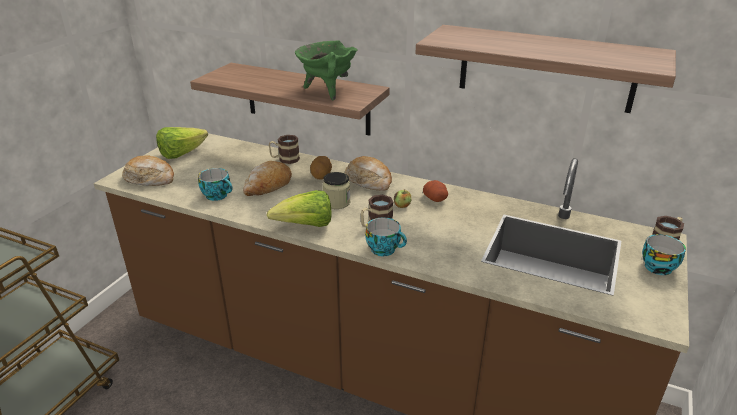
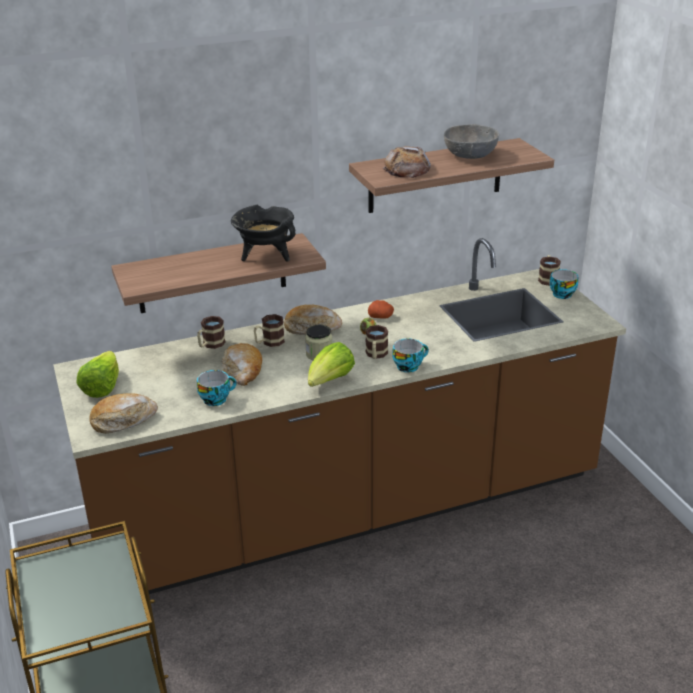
camera: 45 degrees left, 0 degrees up
green cooking pot [295,40,358,100] -> black cooking pot [231,205,296,262]
potato [310,156,332,179] -> mug [254,314,285,347]
none -> bread [382,146,431,178]
none -> grey bowl [444,124,499,159]

